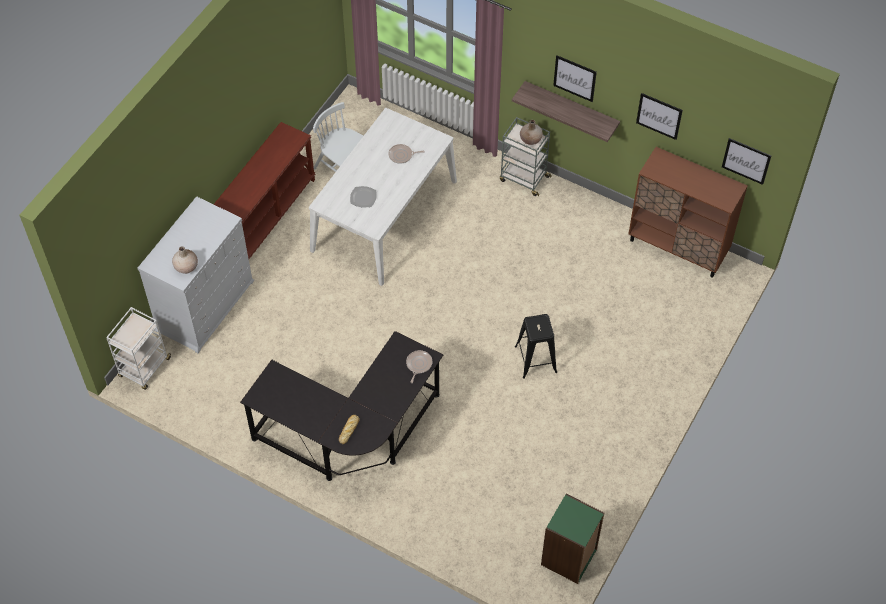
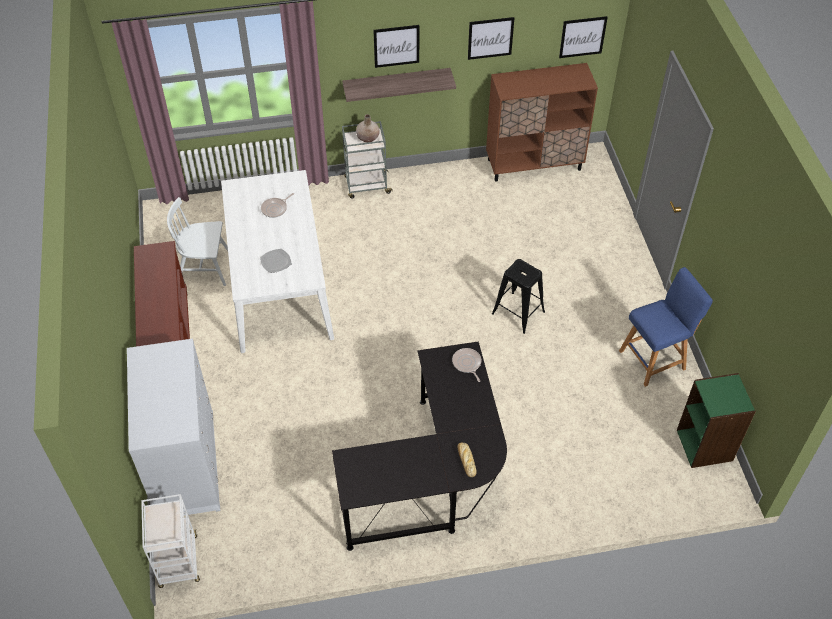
camera: 40 degrees left, 5 degrees down
beige vase [172,246,198,274] -> none
none -> blue stool [619,267,713,387]

